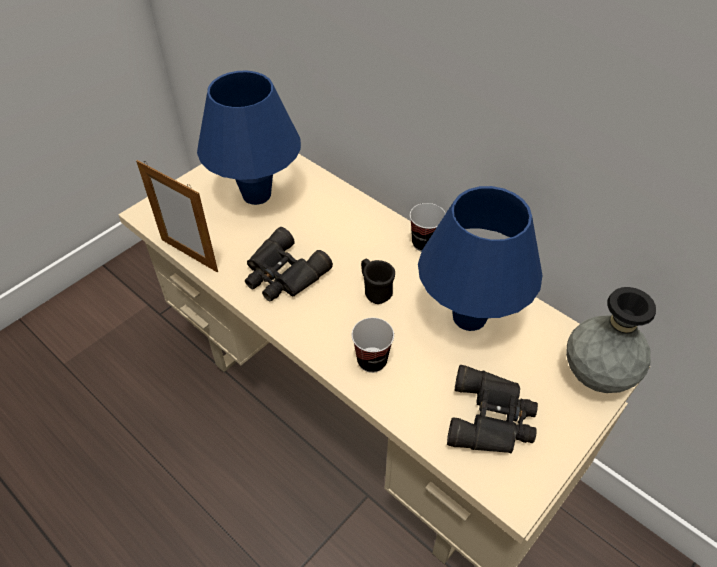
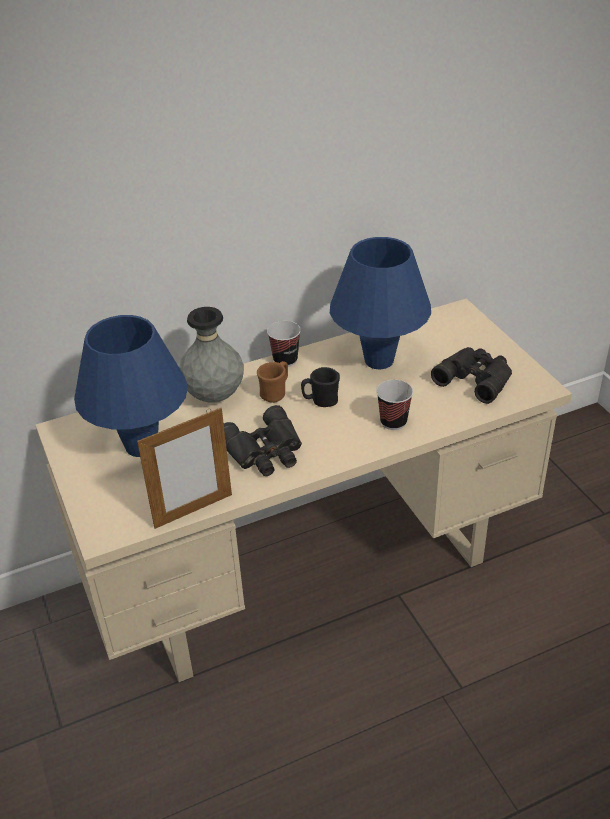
camera: 65 degrees left, 10 degrees down
grey vase [566,287,656,393] -> grey vase moved to [179,307,244,403]
none -> brown mug [257,361,288,403]

